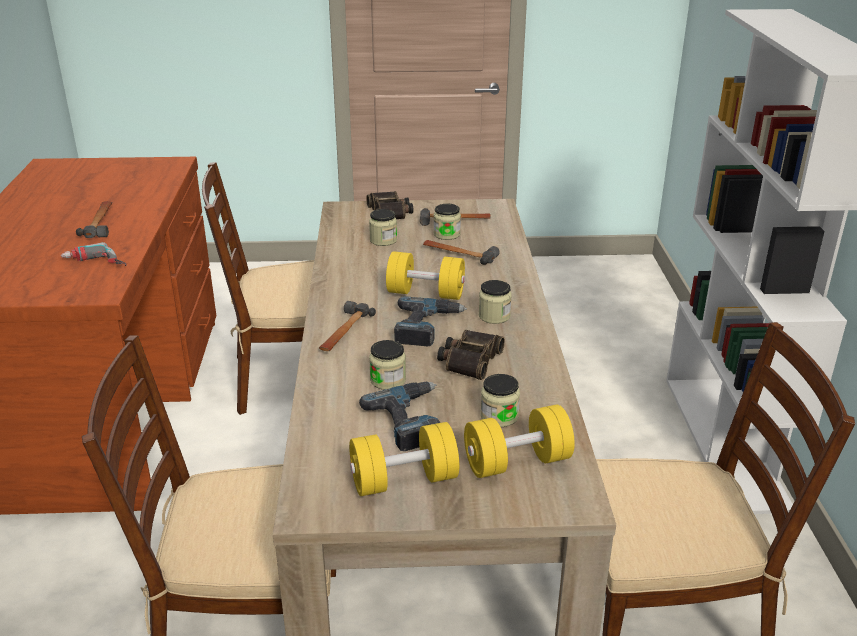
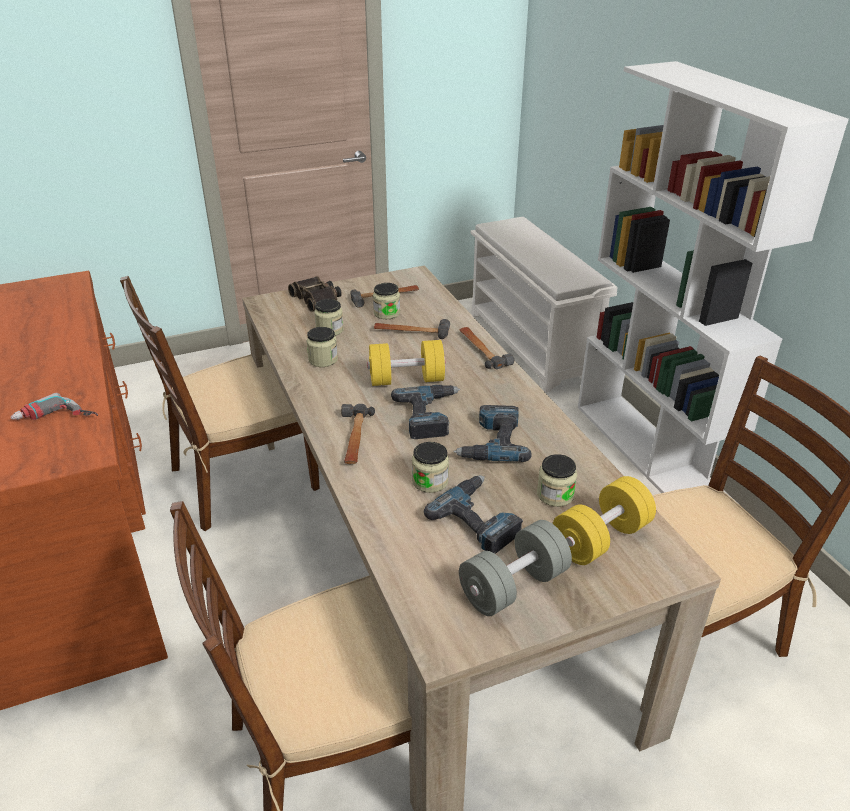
camera: 20 degrees left, 5 degrees up
hammer [76,201,112,238] -> hammer moved to [460,327,514,369]
yellow dumbbell [349,422,459,496] -> grey dumbbell [459,520,572,616]
binoculars [437,330,505,380] -> power drill [453,405,532,462]
jar [479,280,512,324] -> jar moved to [307,327,338,367]
none -> white shoe rack [470,217,618,393]

